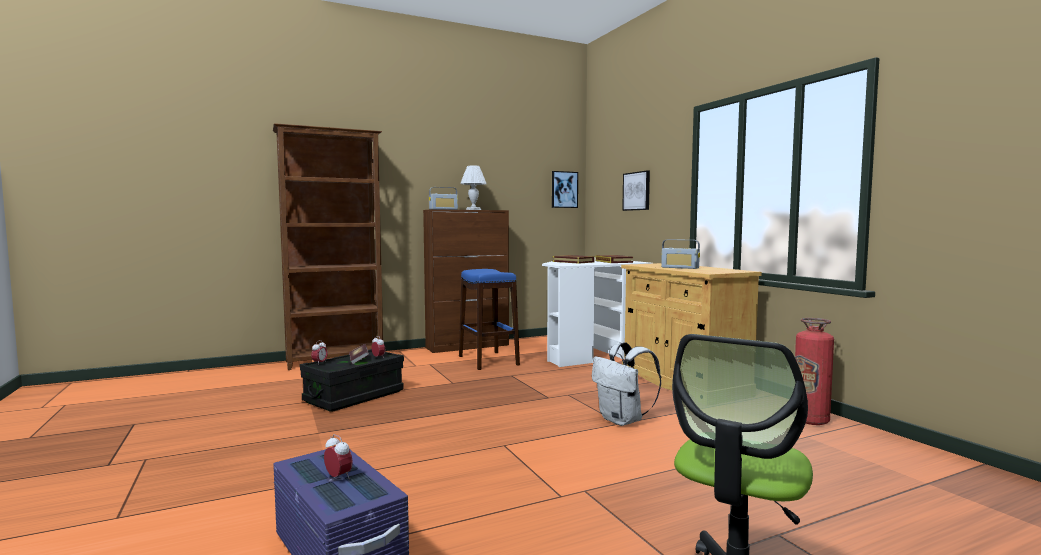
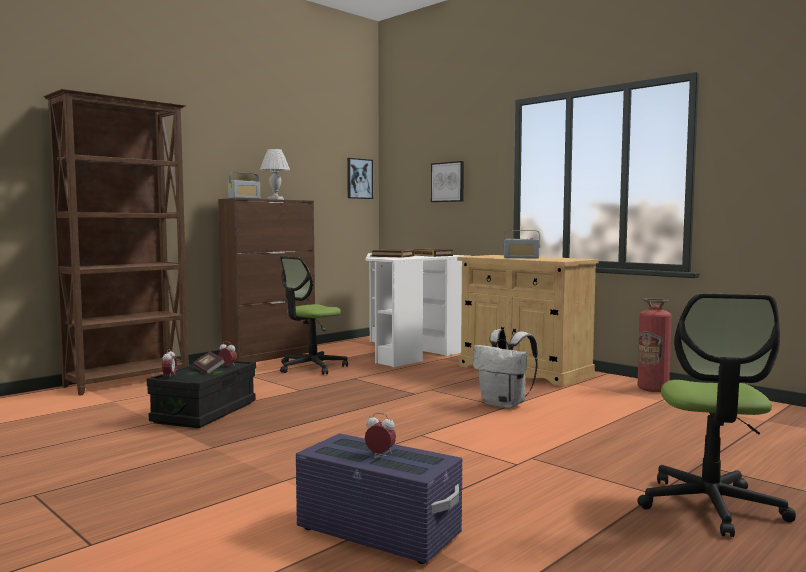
camera: 20 degrees left, 0 degrees up
blue stool [459,269,520,370] -> office chair [280,256,348,375]

